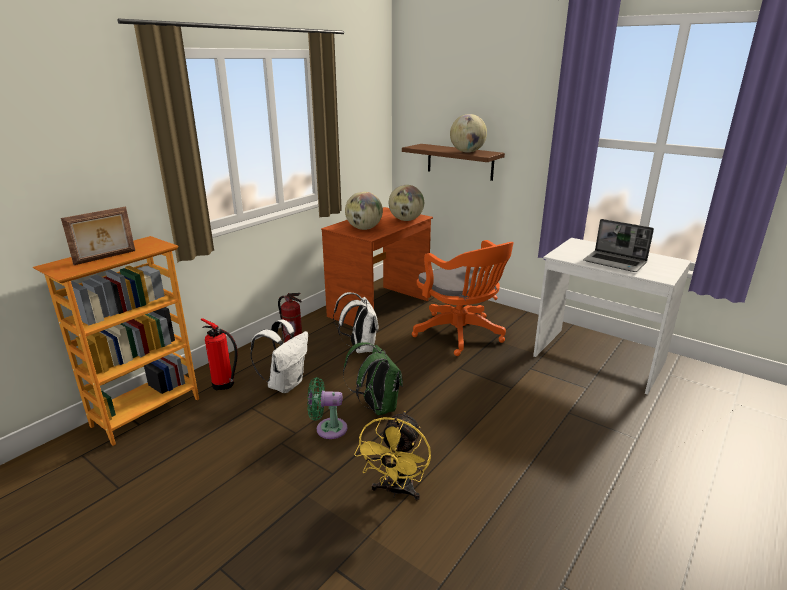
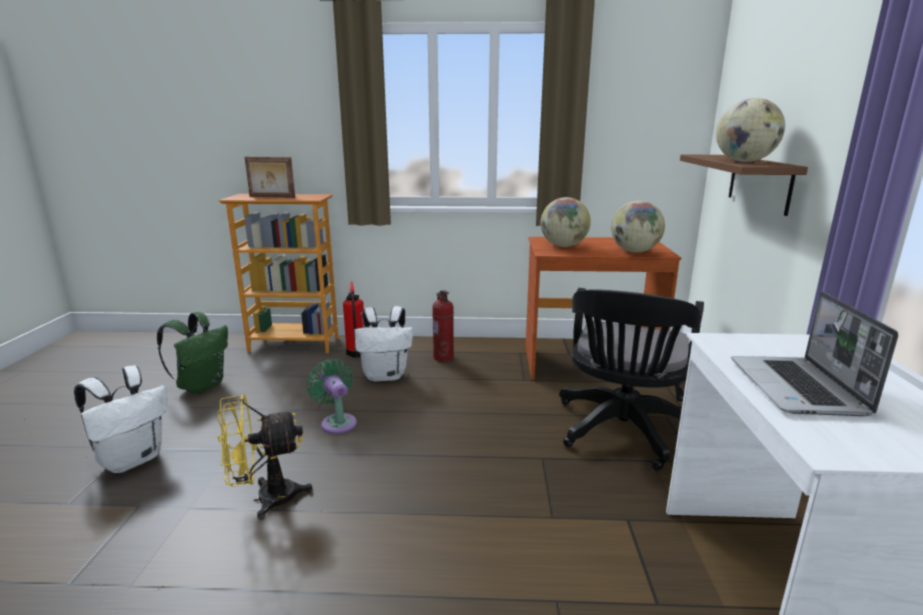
camera: 55 degrees right, 5 degrees down
white backpack [333,292,379,353] -> white backpack moved to [74,366,167,473]
green backpack [343,342,403,416] -> green backpack moved to [157,312,228,394]
orange office chair [412,240,514,356] -> black office chair [559,288,704,471]

